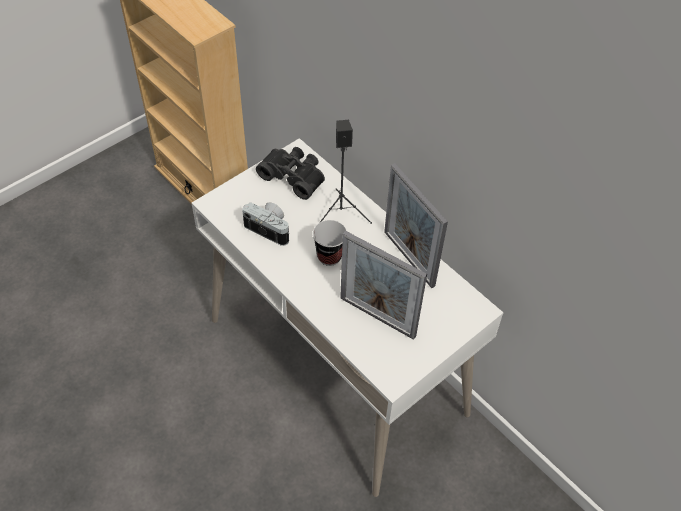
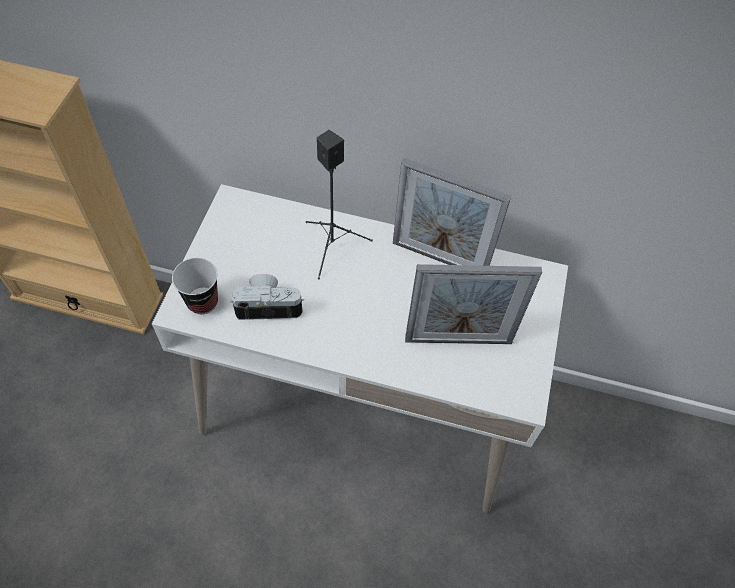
camera: 35 degrees left, 5 degrees up
black binoculars [256,147,325,200] -> none
cup [313,220,347,266] -> cup moved to [172,258,218,314]

